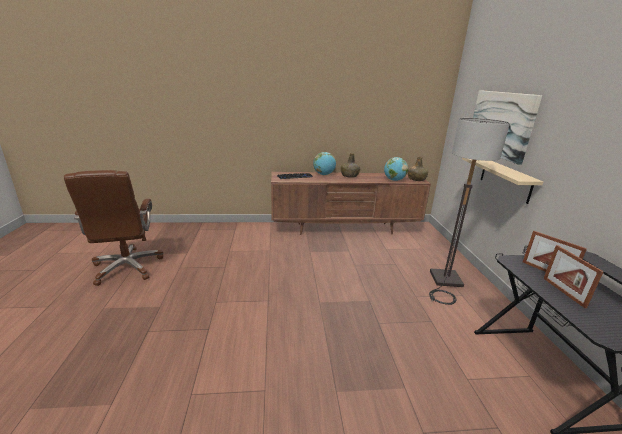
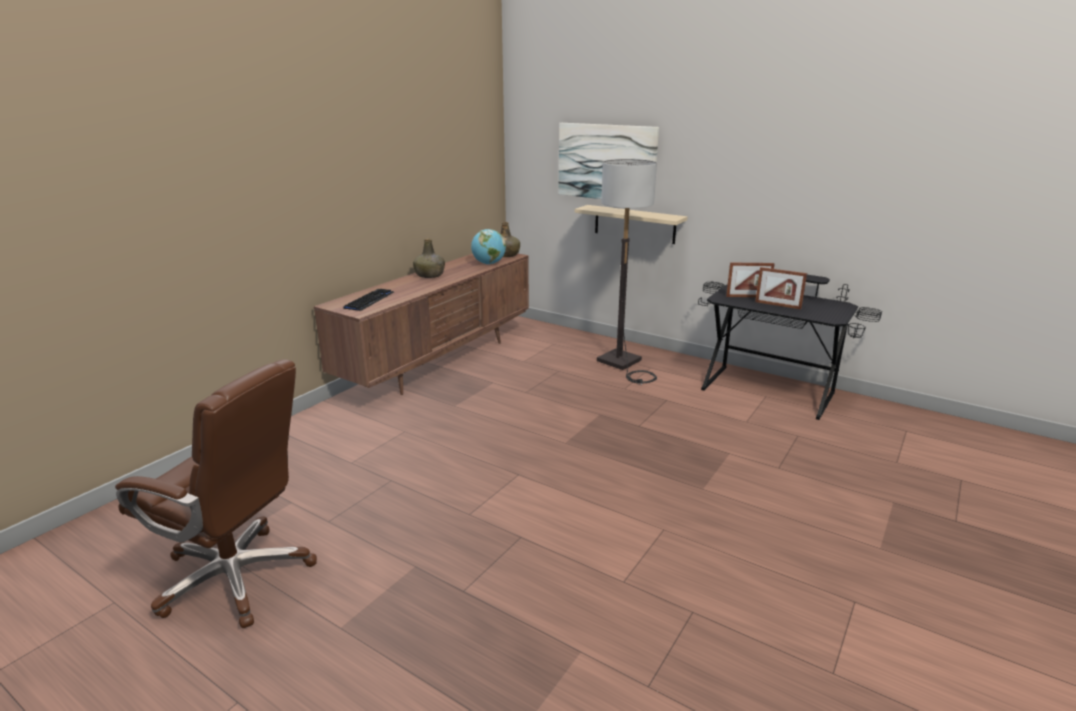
camera: 50 degrees left, 0 degrees up
globe [313,152,336,175] -> none

